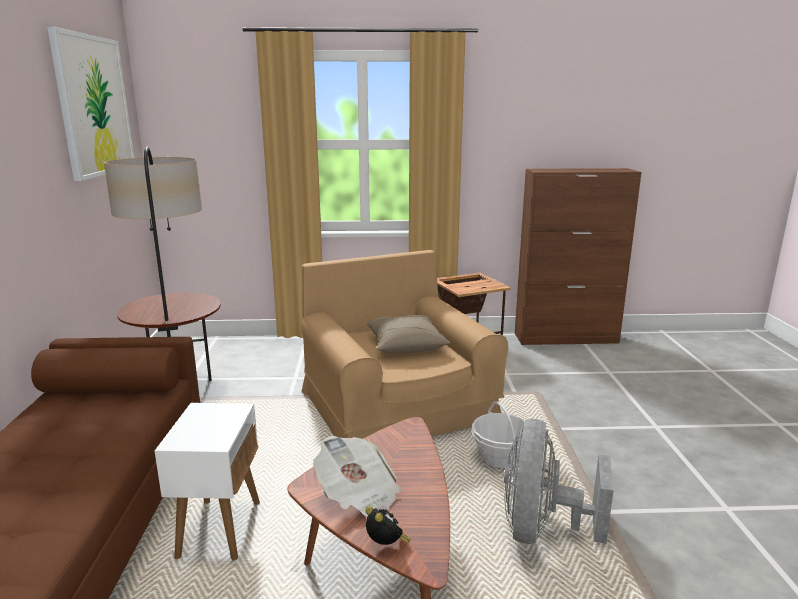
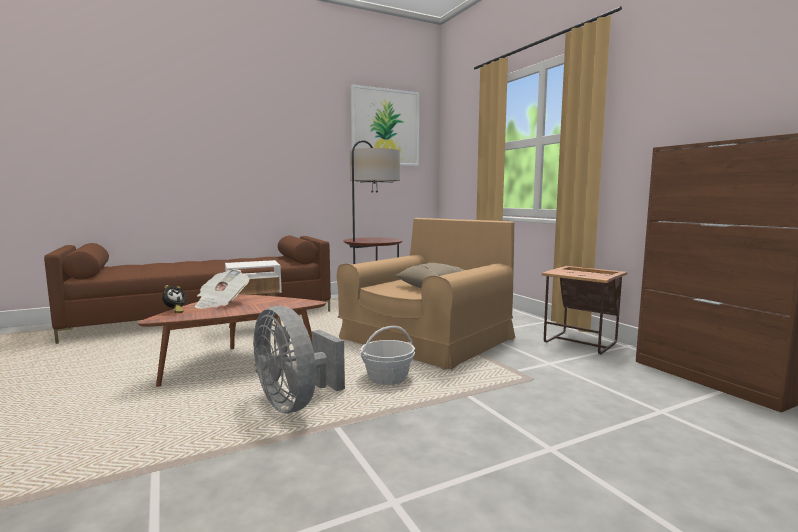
camera: 65 degrees right, 10 degrees down
grey fan [504,419,614,544] -> grey fan turned 120 degrees counterclockwise [253,306,345,413]

